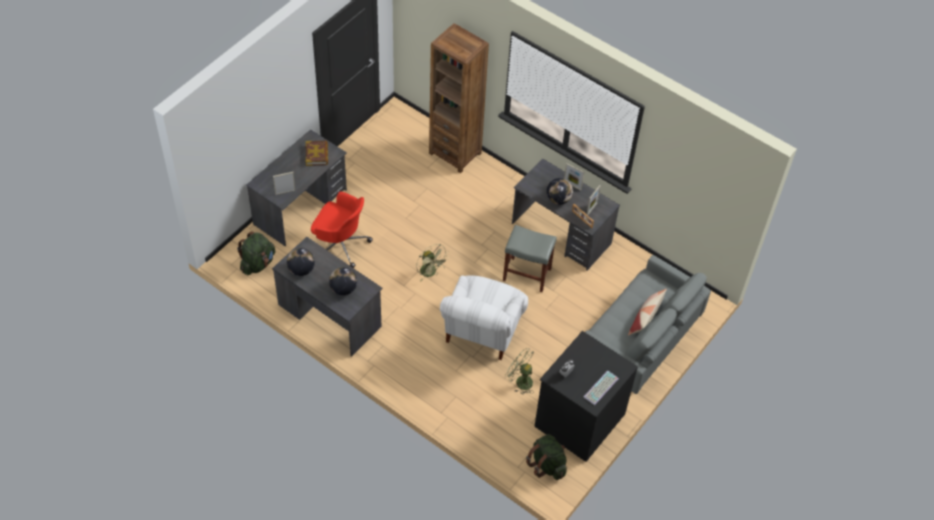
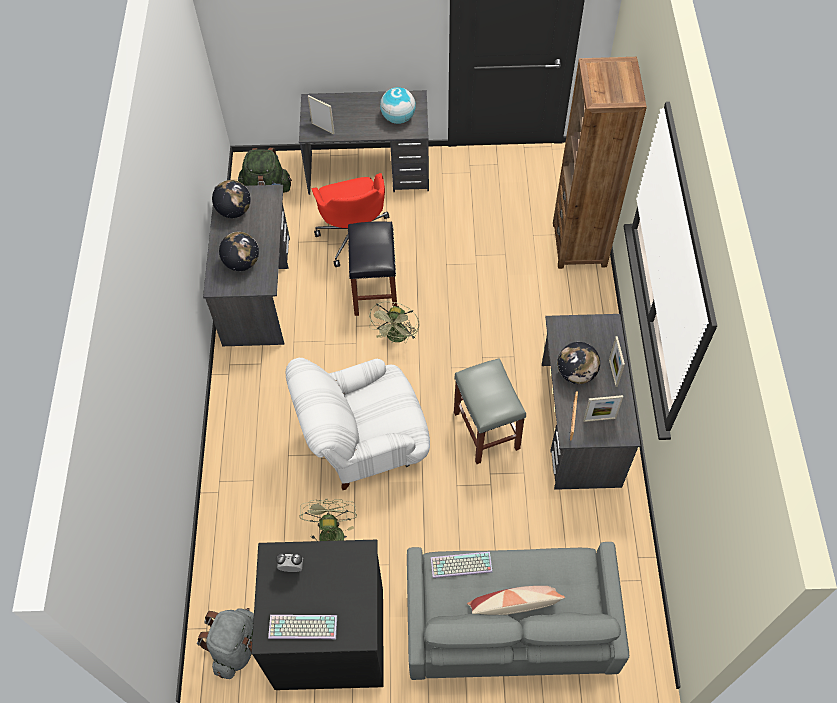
camera: 55 degrees right, 5 degrees up
book [305,141,328,166] -> globe [380,87,416,124]
green backpack [526,434,567,480] -> grey backpack [197,608,254,679]
none -> black stool [348,221,397,316]
none -> keyboard [430,552,493,578]

